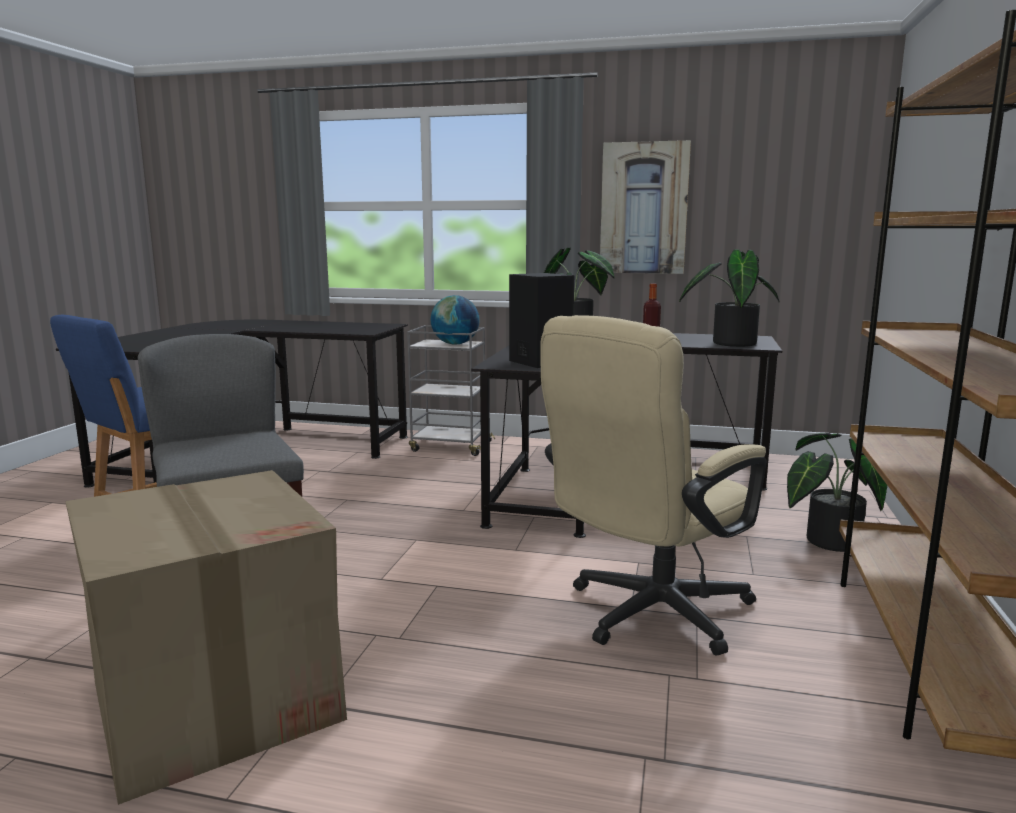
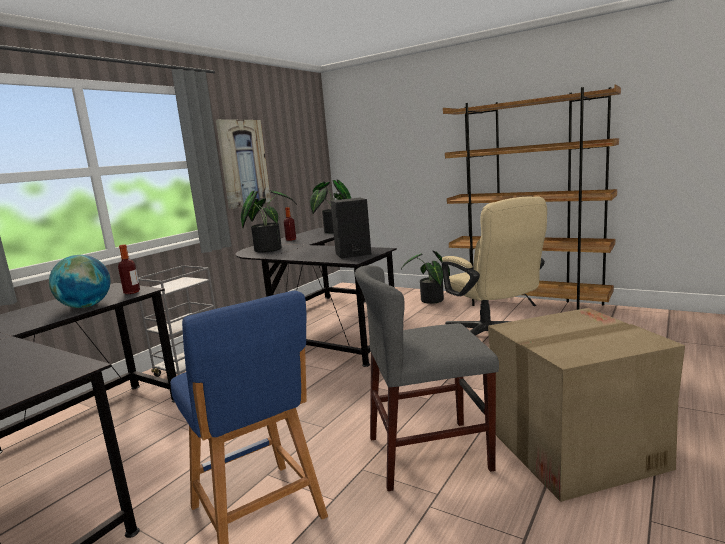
camera: 70 degrees left, 0 degrees up
globe [431,295,479,344] -> globe moved to [49,255,111,308]
none -> bottle [118,244,140,294]

